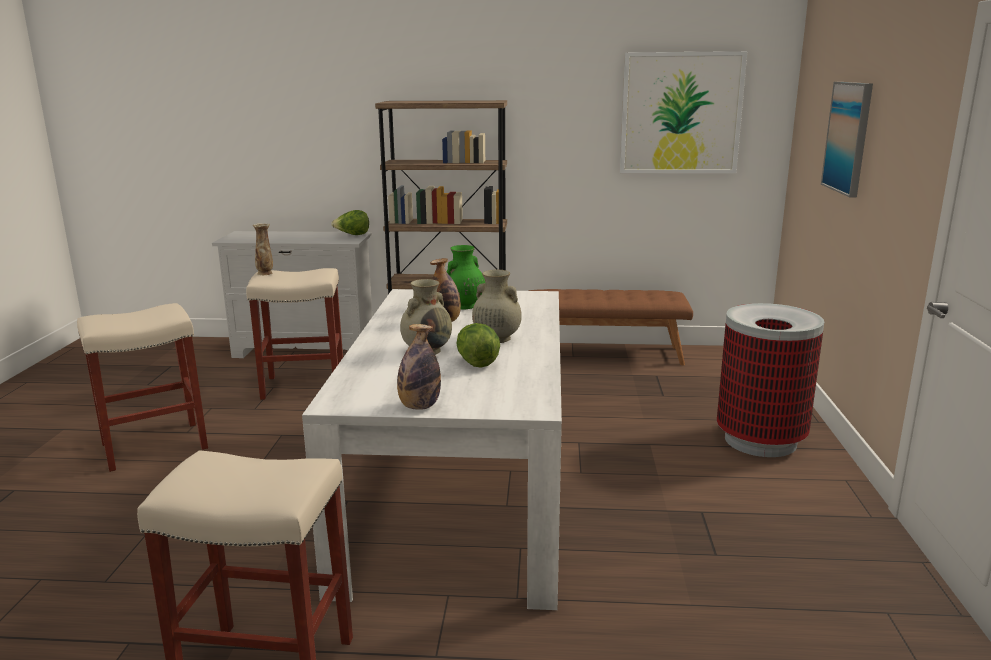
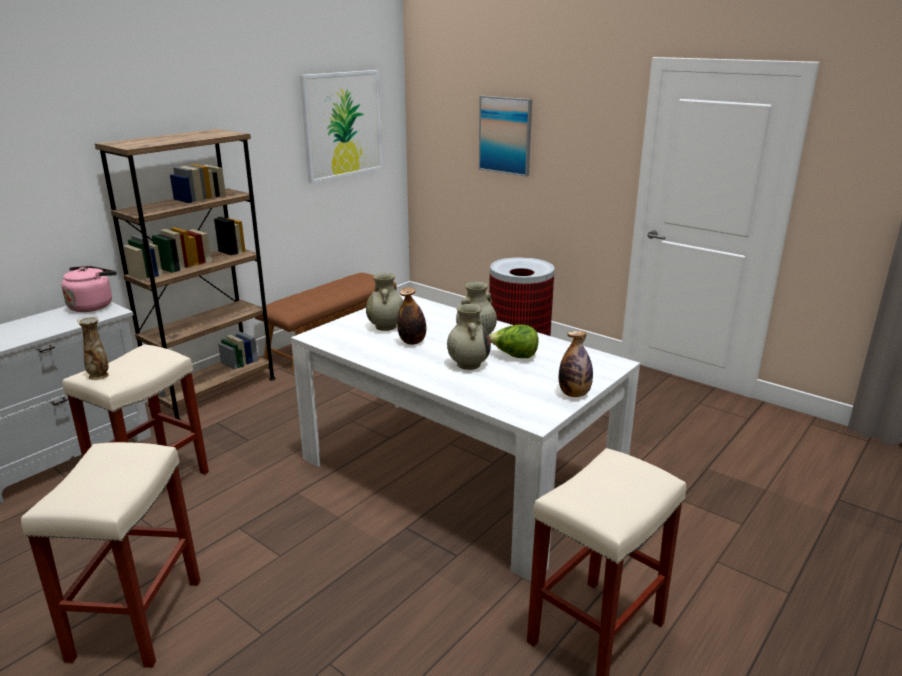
camera: 55 degrees left, 5 degrees up
lettuce [331,210,369,235] -> pink kettle [61,266,117,312]
green vase [446,245,485,309] -> beige vase [366,273,403,331]

